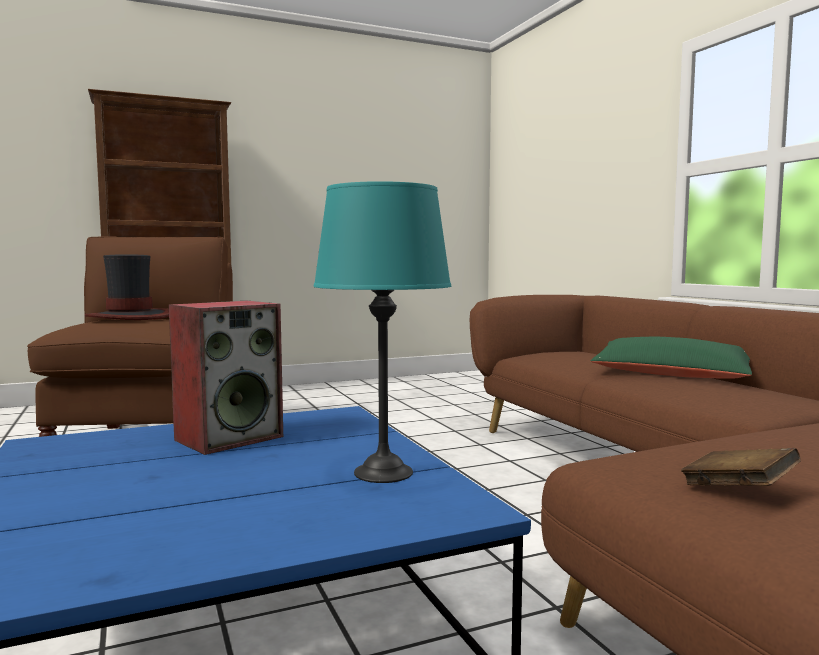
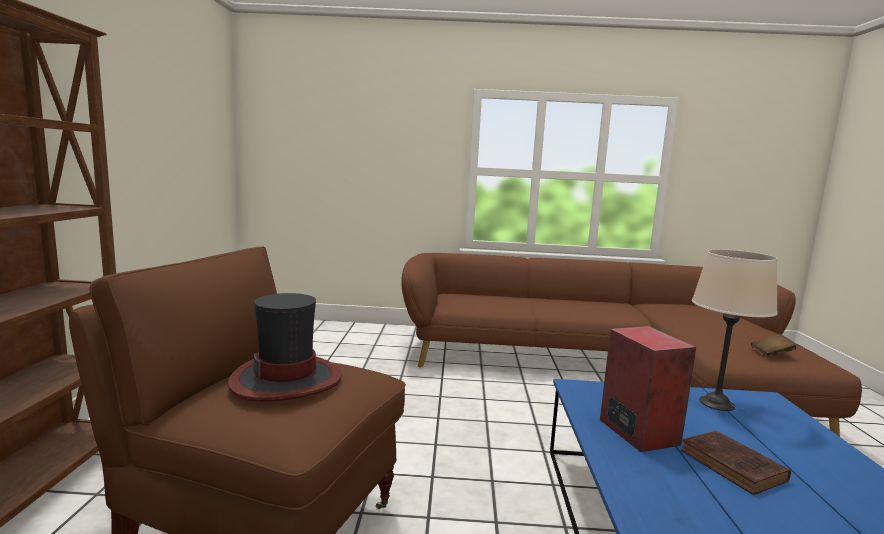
camera: 65 degrees left, 5 degrees up
turquoise table lamp [313,181,451,483] -> beige table lamp [692,249,778,411]
green pillow [591,337,752,379] -> none
none -> brown book [681,430,791,495]

